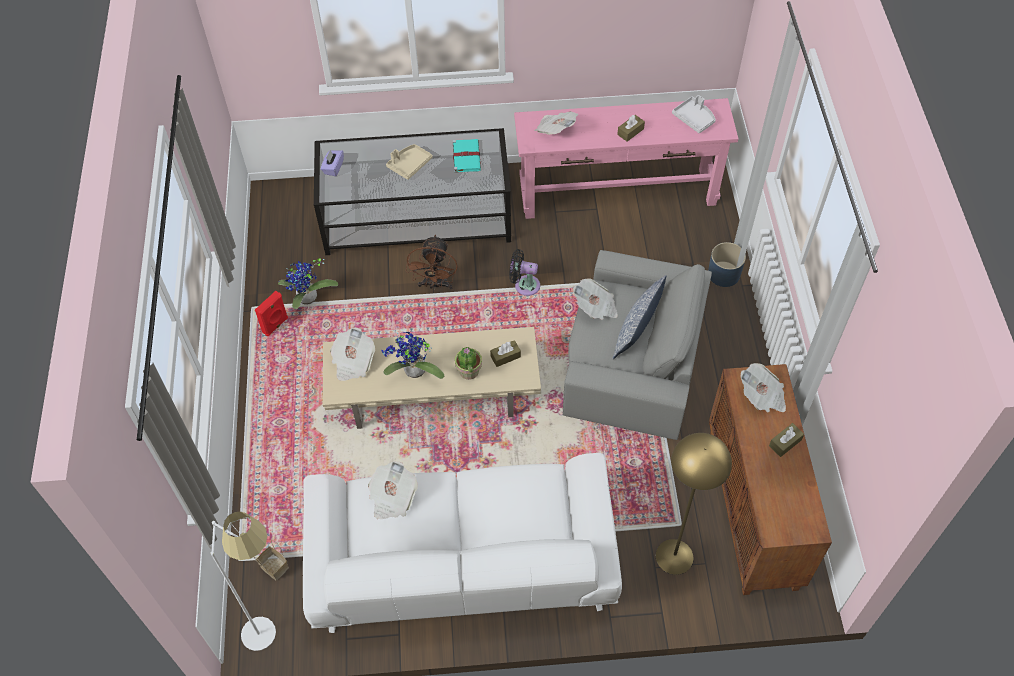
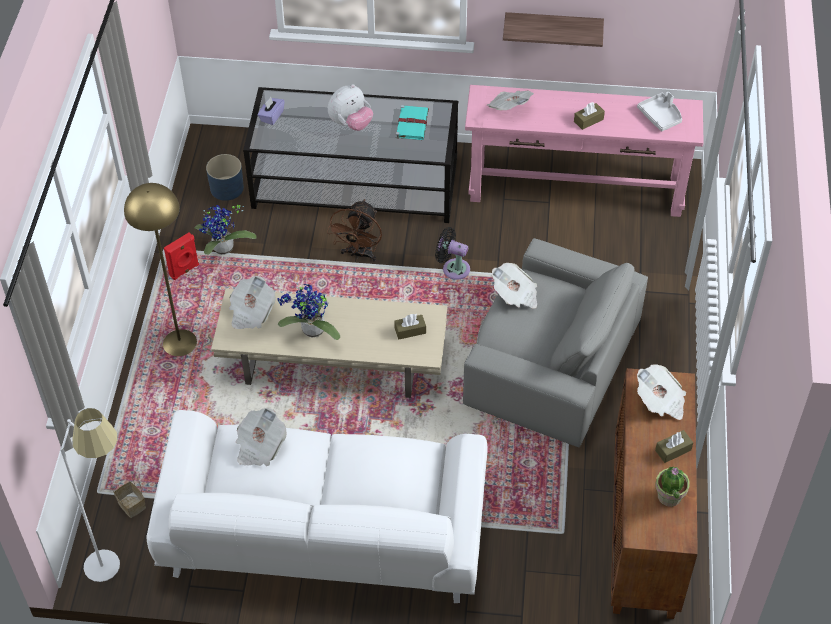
camera: 10 degrees right, 5 degrees down
beige tray [386,144,432,180] -> plush toy [328,84,373,131]
potted plant [455,346,482,380] -> potted plant moved to [655,467,690,507]
pillow [612,275,666,359] -> none
yellow floor lamp [656,433,732,575] -> yellow floor lamp moved to [124,183,197,356]
blue planter [708,242,746,287] -> blue planter moved to [206,154,244,201]
none -> shelf [503,12,604,47]

